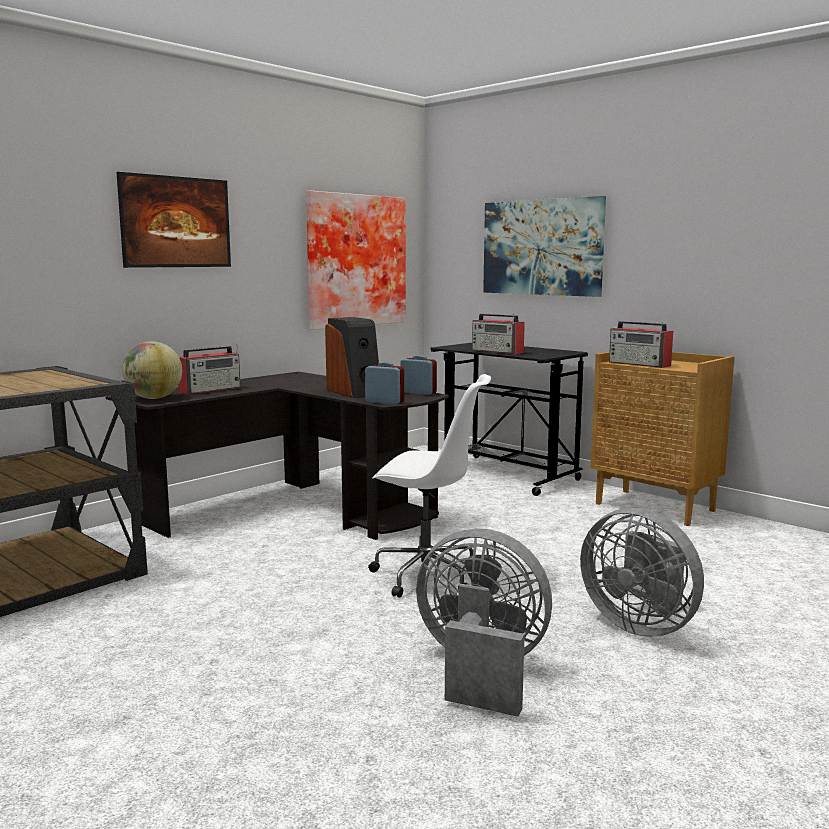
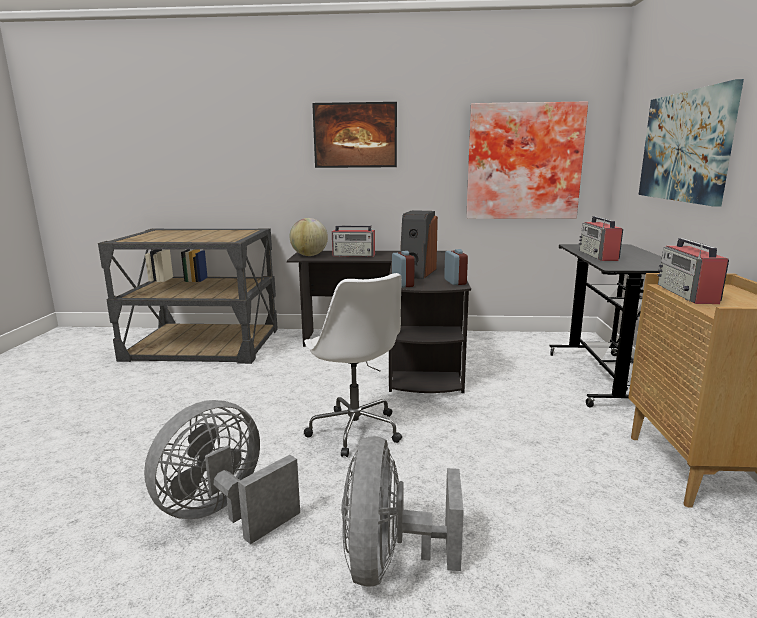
camera: 50 degrees right, 5 degrees up
grey fan [416,528,552,717] -> grey fan turned 120 degrees counterclockwise [144,400,300,544]

